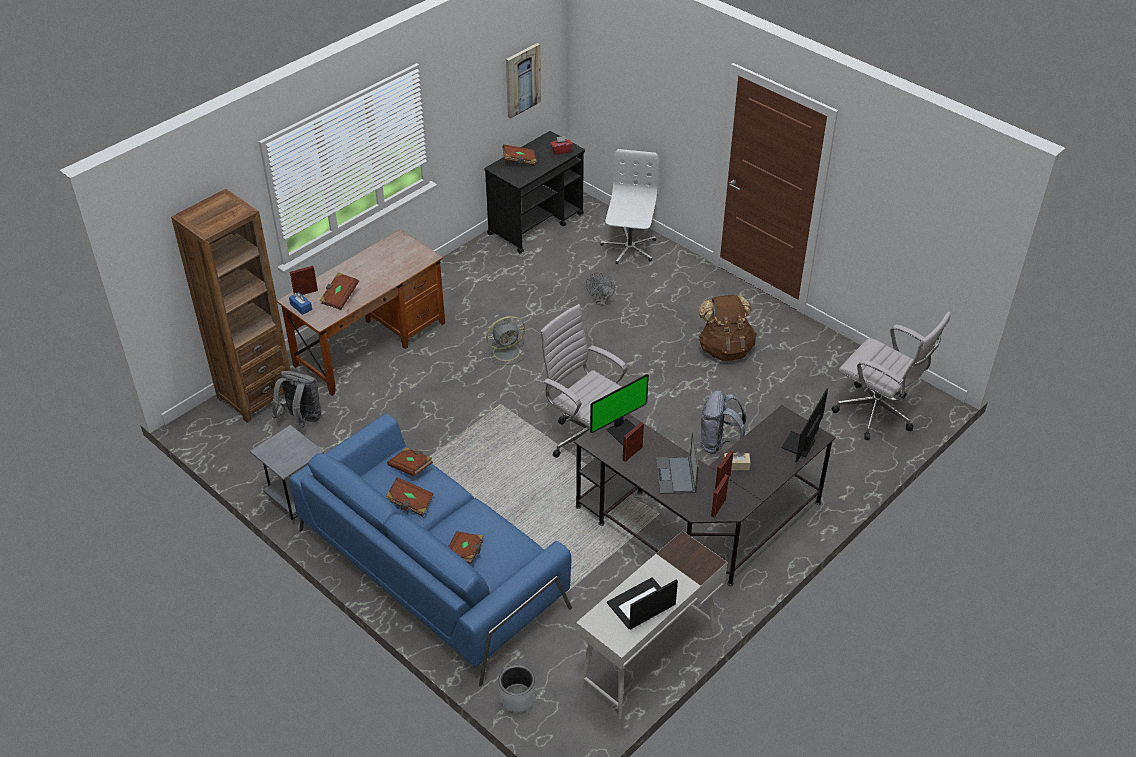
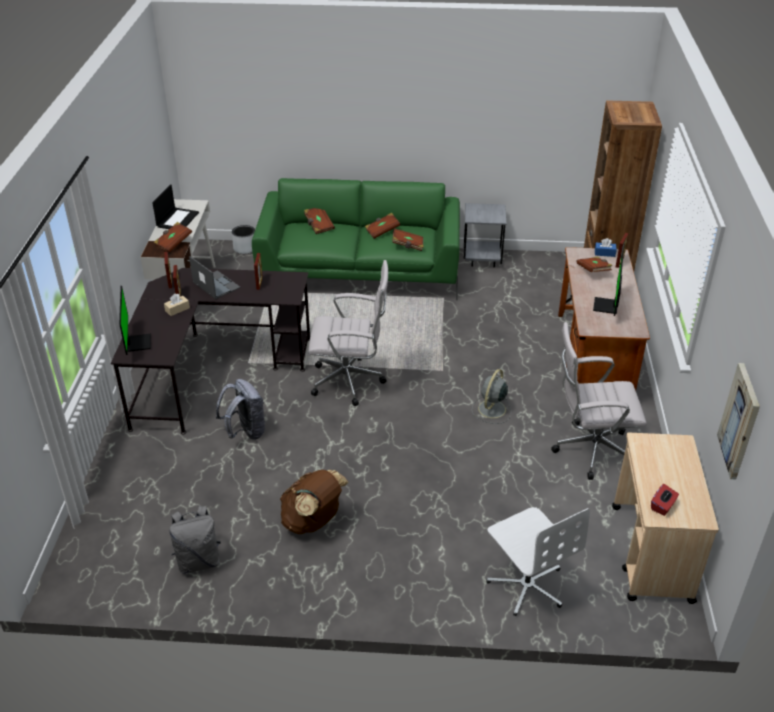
camera: 140 degrees right, 5 degrees down
grey backpack [272,371,321,428] -> grey backpack moved to [170,506,221,574]
blue sofa [289,414,572,686] -> green sofa [252,178,460,300]
black cart [484,131,585,253] -> beige cart [612,433,719,604]
brown book [502,144,537,165] -> brown book moved to [154,222,192,253]
grey fan [586,273,615,306] -> none
monitor [590,374,649,445] -> monitor moved to [593,251,624,316]
white office chair [832,312,951,440] -> white office chair moved to [551,322,647,480]

